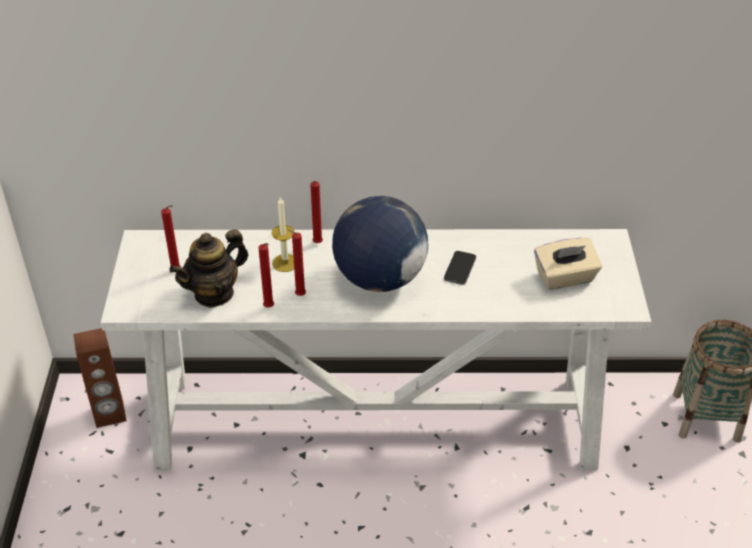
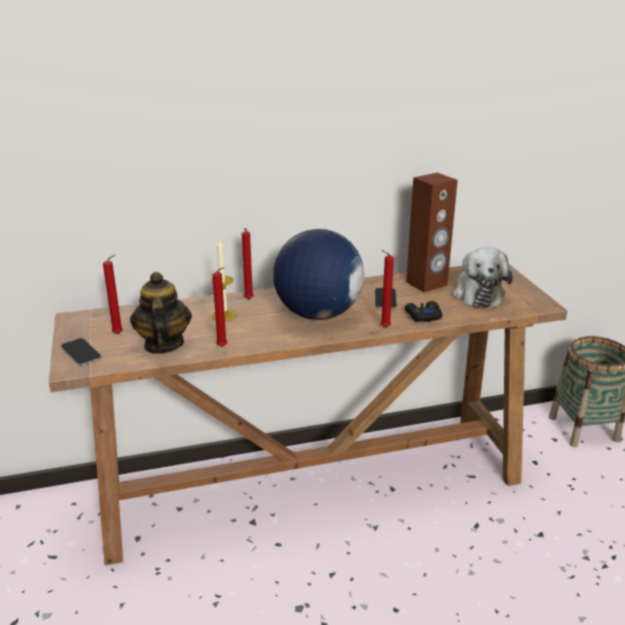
camera: 15 degrees left, 15 degrees down
brown speaker [73,328,127,428] -> brown speaker moved to [406,173,458,292]
white console table [101,229,651,471] -> brown console table [49,264,568,566]
teapot [169,229,248,308] -> teapot turned 135 degrees clockwise [130,272,192,354]
red candle [287,229,306,296] -> red candle moved to [380,250,394,328]
beige tissue box [534,237,602,290] -> plush toy [452,247,513,307]
none -> phone [61,338,101,365]
none -> black game controller [405,301,442,322]

